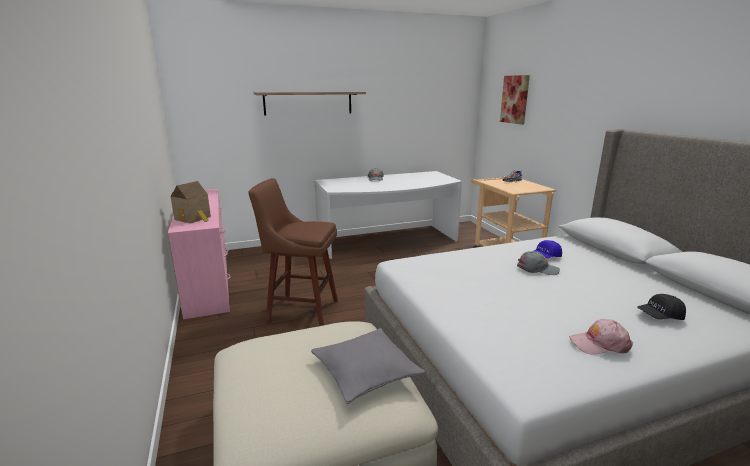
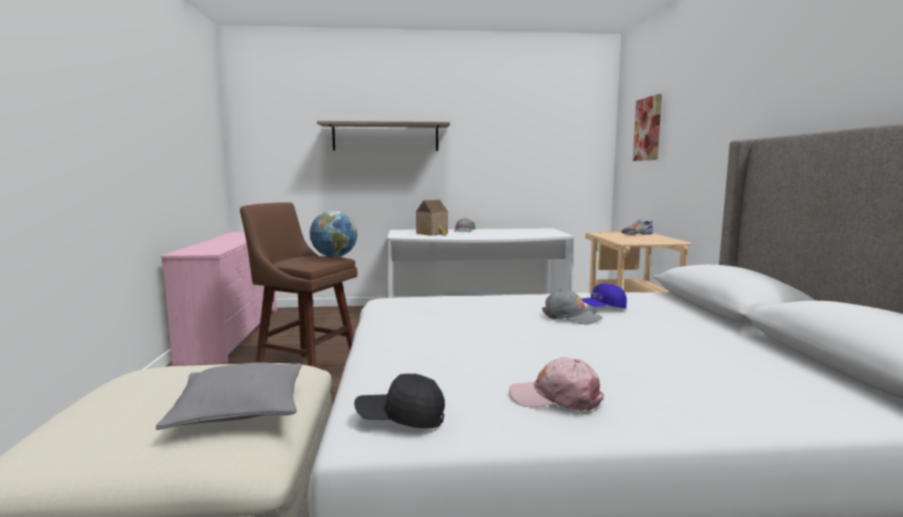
camera: 15 degrees right, 10 degrees down
toy house [170,181,211,224] -> toy house moved to [416,200,448,236]
black cap [637,294,686,320] -> black cap moved to [354,374,445,428]
none -> globe [310,210,358,257]

